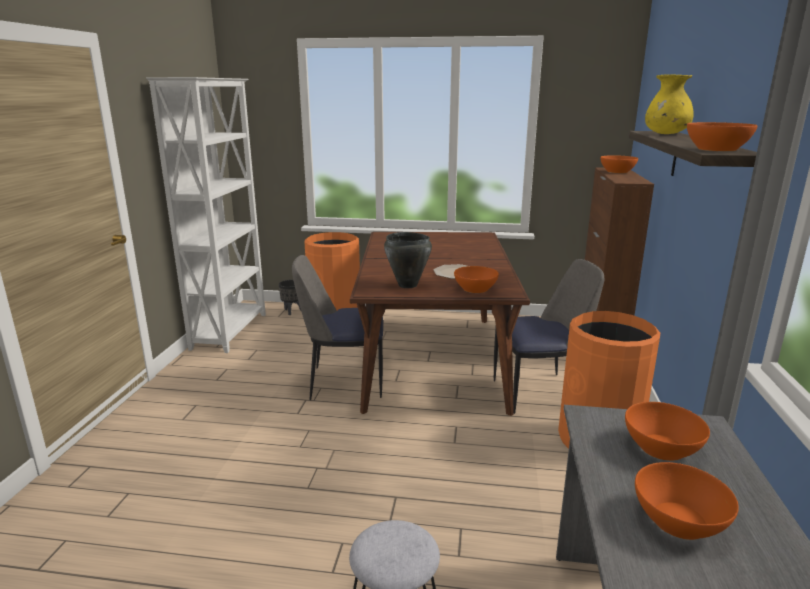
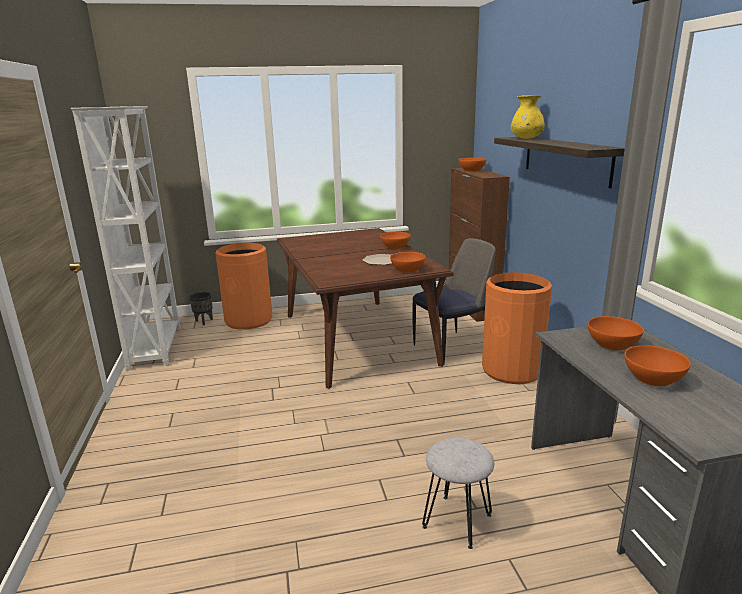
camera: 20 degrees left, 0 degrees up
chair [292,255,383,400] -> none
black cooking pot [384,232,432,288] -> none
orange bowl [687,122,757,151] -> orange bowl moved to [380,232,411,249]

